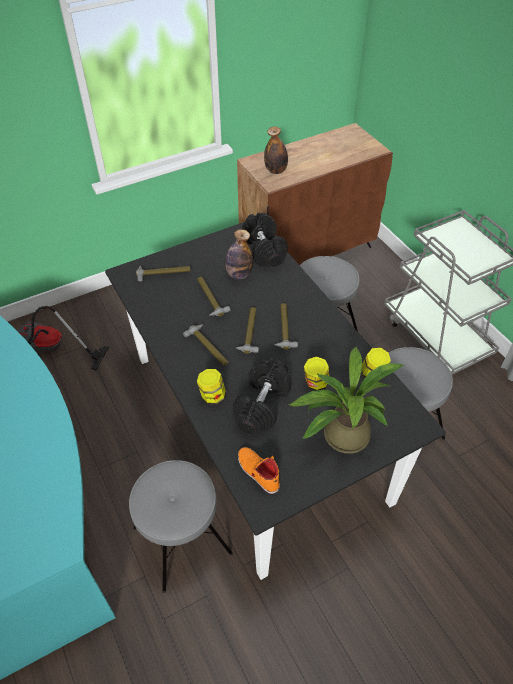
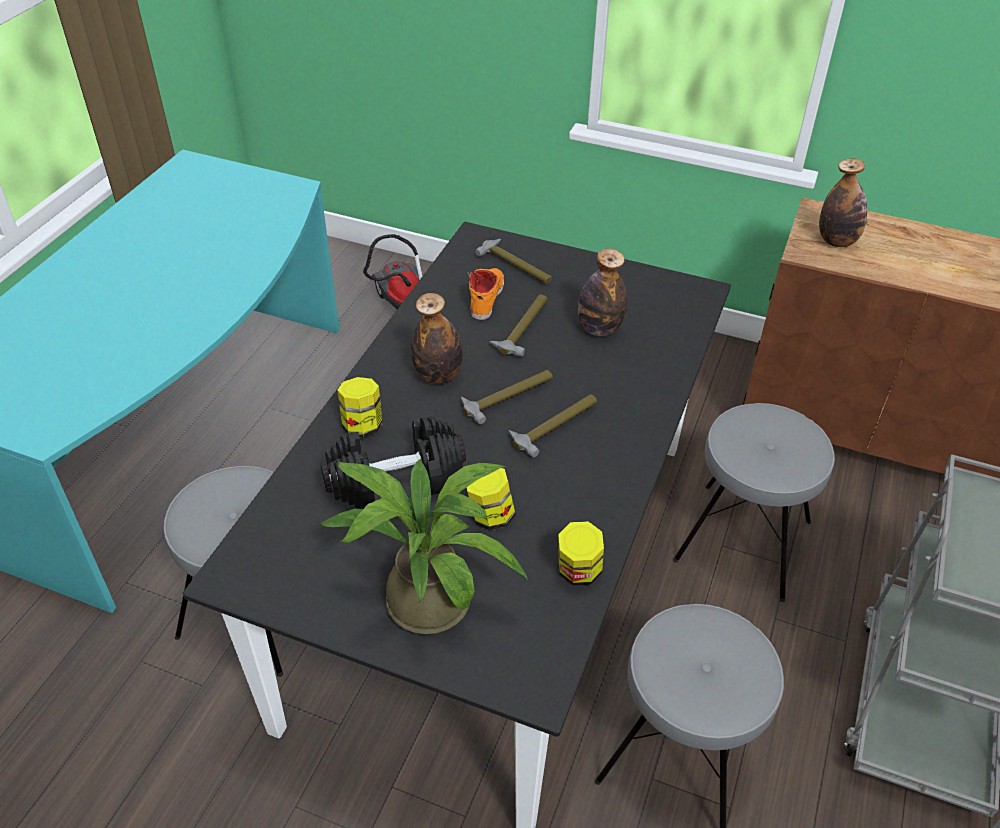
camera: 50 degrees right, 5 degrees down
hammer [183,324,228,366] -> bottle [411,293,463,384]
orange shoe [238,447,280,494] -> orange shoe moved to [468,268,504,320]
black dumbbell [242,213,288,267] -> none

